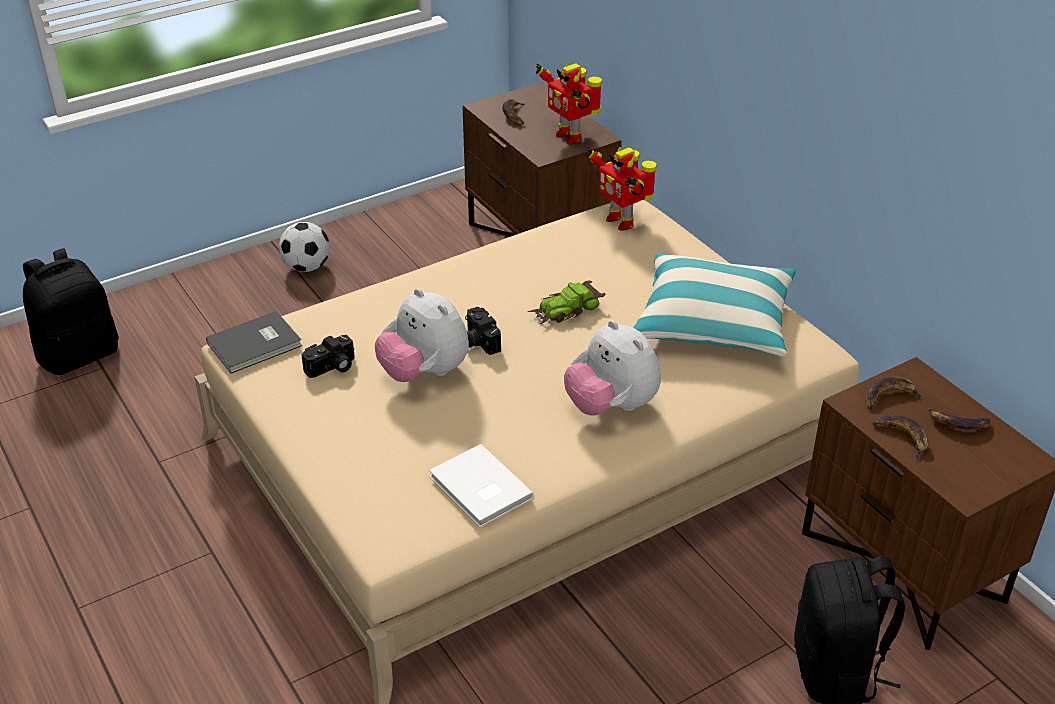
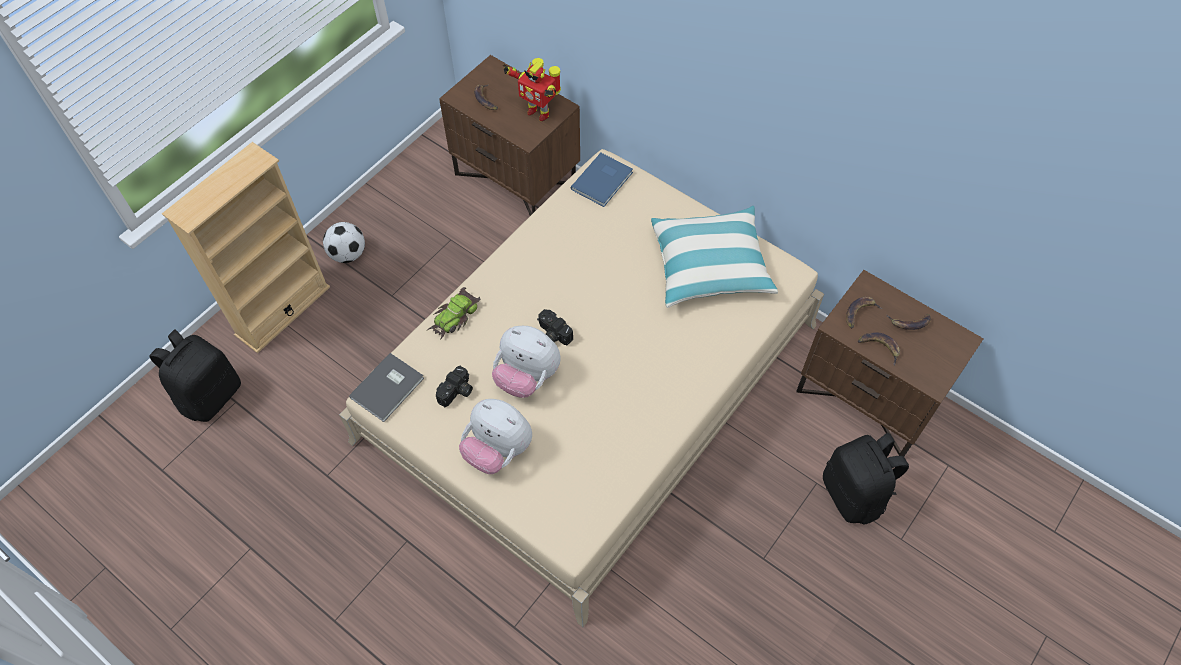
camera: 20 degrees left, 20 degrees up
white book [429,444,534,527] -> none
toy car [528,280,605,324] -> toy car moved to [426,287,480,340]
plush toy [564,320,661,416] -> plush toy moved to [459,399,532,474]
toy robot [586,146,656,231] -> blue book [571,153,633,207]
none -> beige bookcase [162,142,330,353]

